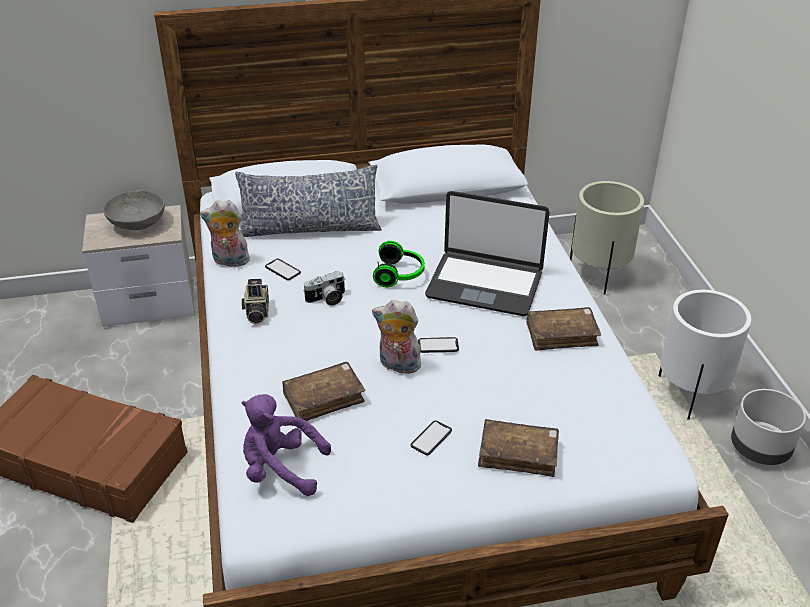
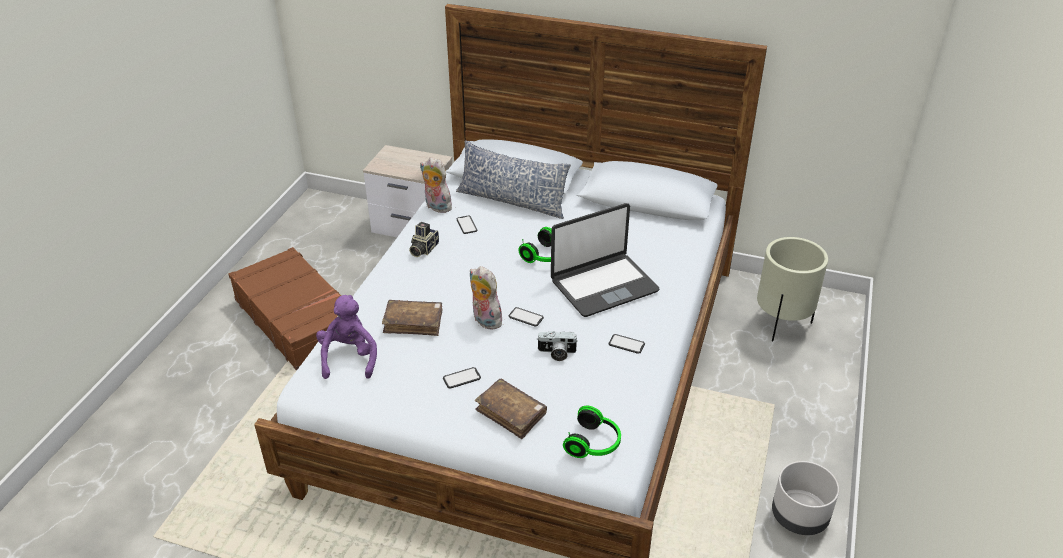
camera: 30 degrees right, 0 degrees up
grey bowl [103,190,165,230] -> none
purple plush toy [242,394,331,496] -> purple plush toy turned 45 degrees clockwise [316,295,377,379]
camera [304,271,345,306] -> camera moved to [537,331,578,361]
laptop [425,191,550,316] -> laptop turned 75 degrees counterclockwise [551,203,659,317]
brown book [526,307,601,351] -> phone [608,334,645,354]
white planter [659,290,751,420] -> none
none -> headphones [563,406,621,458]

